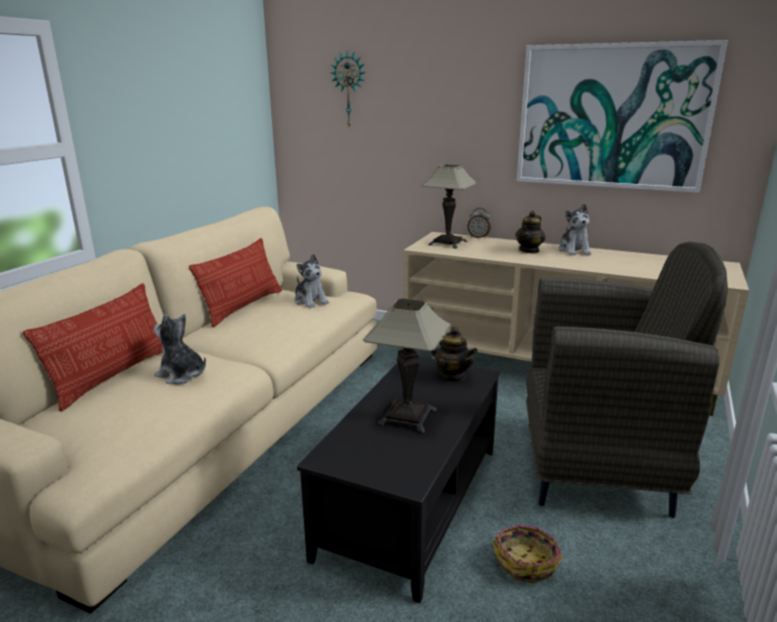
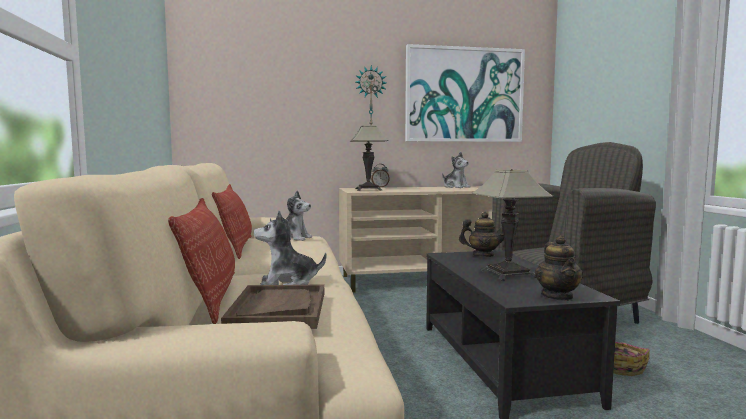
camera: 35 degrees left, 15 degrees down
wall clock [331,51,366,127] -> wall clock moved to [356,65,386,125]
teapot [516,211,545,253] -> teapot moved to [535,235,583,301]
none -> brown tray [221,284,324,329]

